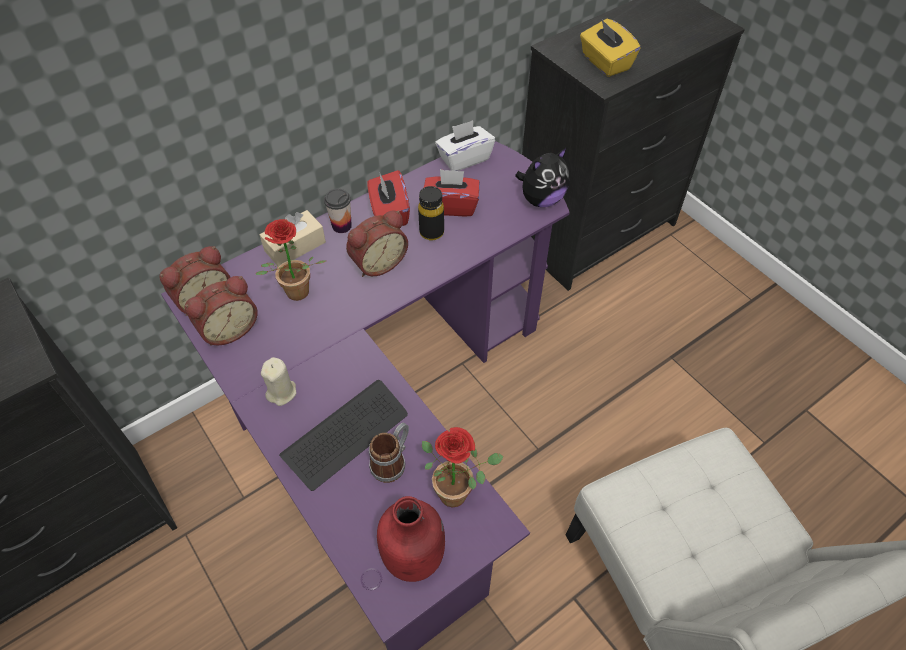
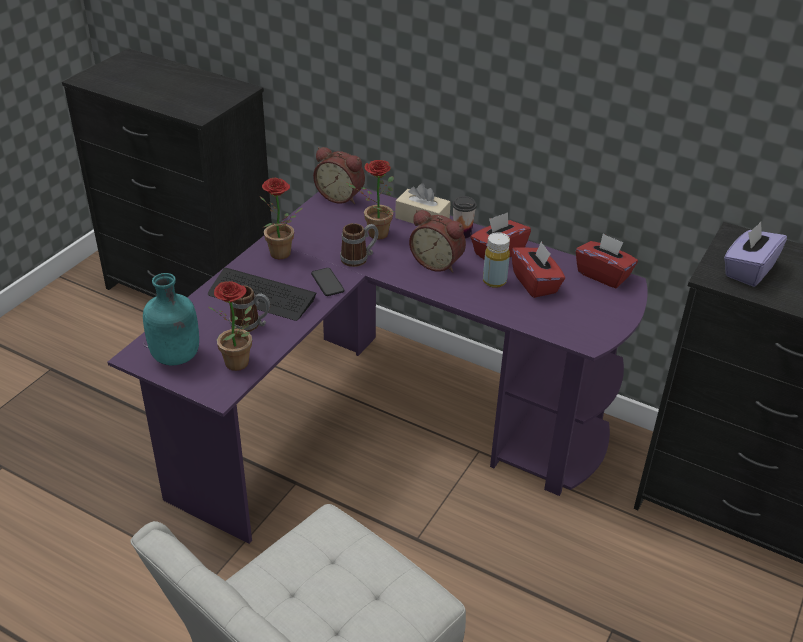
camera: 65 degrees right, 15 degrees down
alarm clock [185,276,258,346] -> none
beige candle [261,357,296,406] -> potted plant [260,178,303,259]
red bottle [377,496,445,582] -> turquoise bottle [143,273,199,365]
black bottle [418,186,444,241] -> yellow bottle [483,232,510,288]
white tissue box [435,120,495,171] -> red tissue box [576,233,638,288]
plush toy [515,147,569,207] -> none
yellow tissue box [580,18,641,77] -> purple tissue box [724,222,787,287]
none -> phone [311,268,345,296]
none -> mug [340,223,378,267]

